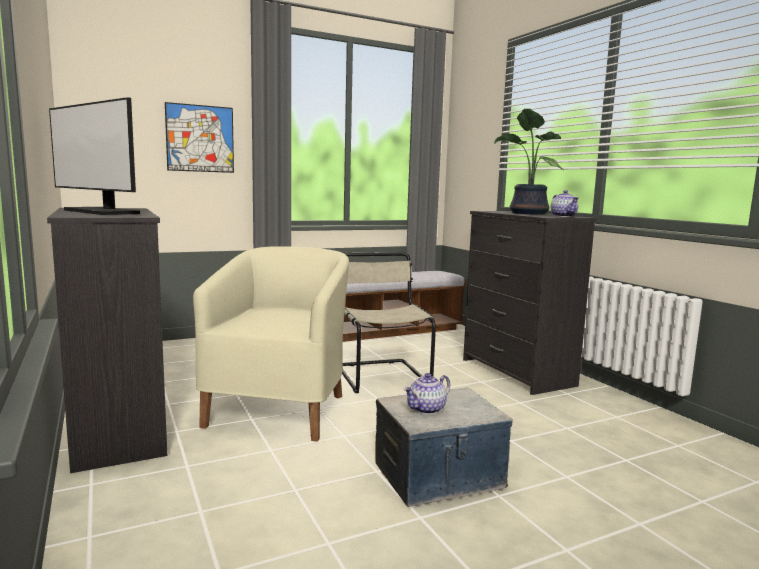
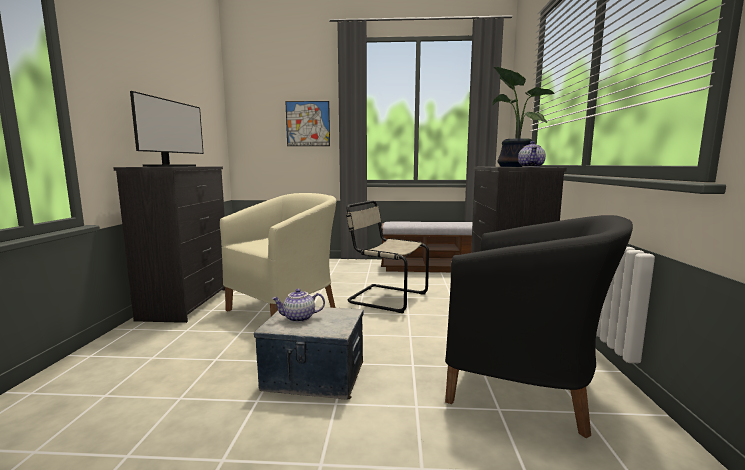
camera: 30 degrees right, 0 degrees up
monitor [49,97,140,215] -> monitor turned 150 degrees counterclockwise [130,91,204,167]
beige chair [342,252,436,393] -> beige chair turned 75 degrees counterclockwise [346,200,429,313]
none -> black armchair [445,215,633,438]

